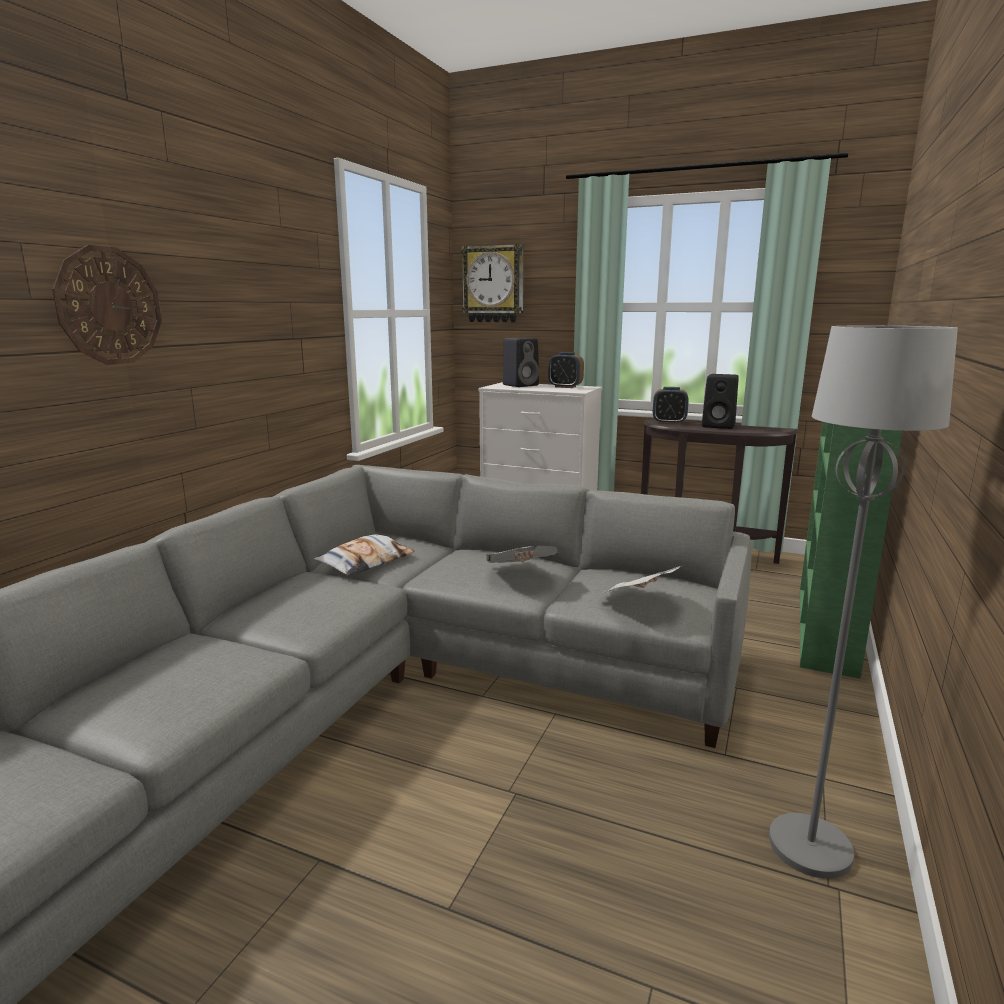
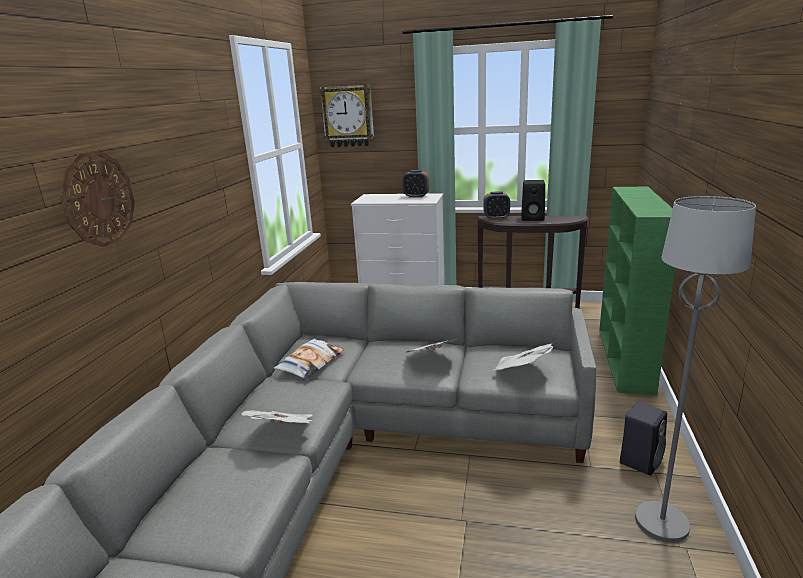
camera: 10 degrees left, 5 degrees up
black speaker [503,338,539,387] -> black speaker moved to [620,402,667,476]
none -> newspaper [241,411,313,423]

